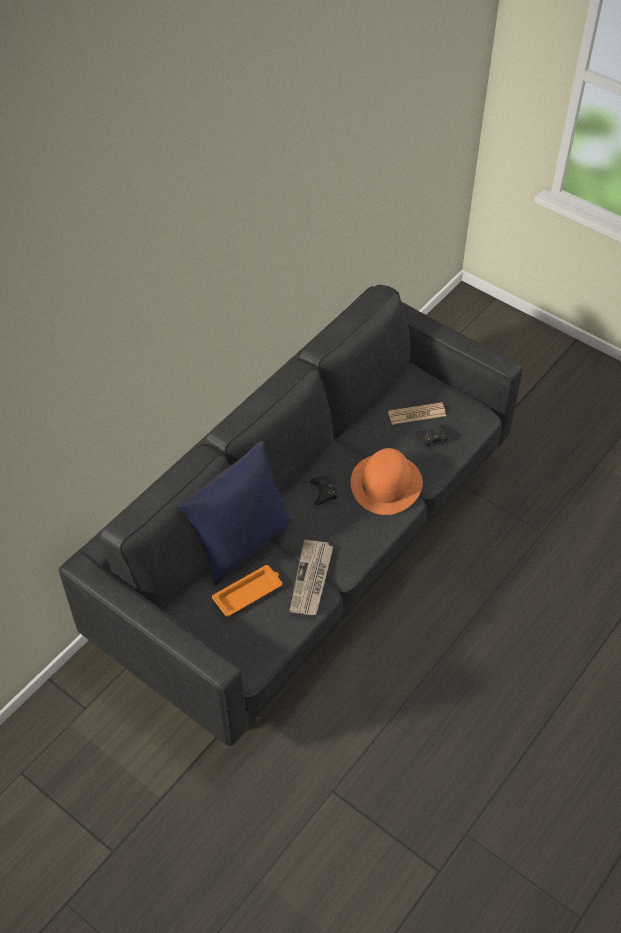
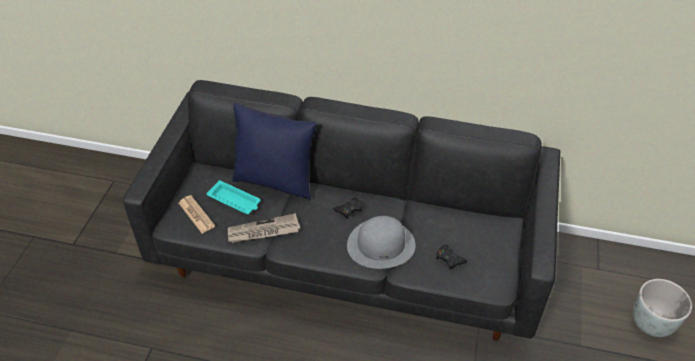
camera: 65 degrees right, 5 degrees down
orange tray [212,565,282,617] -> turquoise tray [206,180,261,214]
orange hat [351,448,423,515] -> grey hat [347,216,416,269]
newspaper [388,402,446,425] -> newspaper moved to [179,195,215,233]
none -> grey planter [633,279,692,337]

